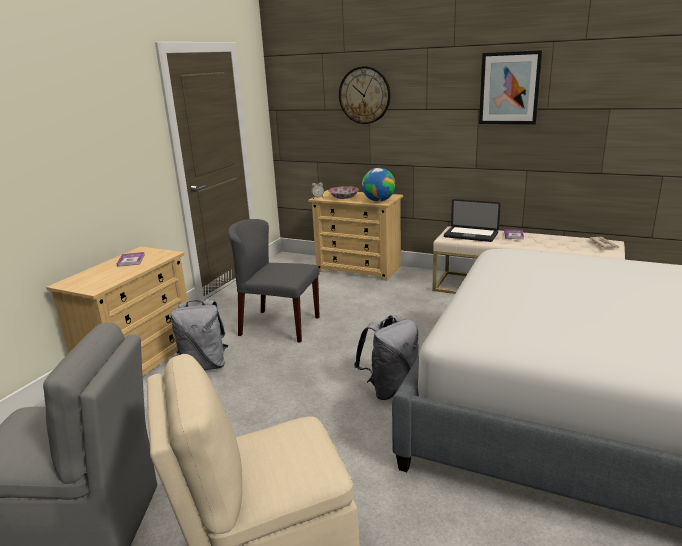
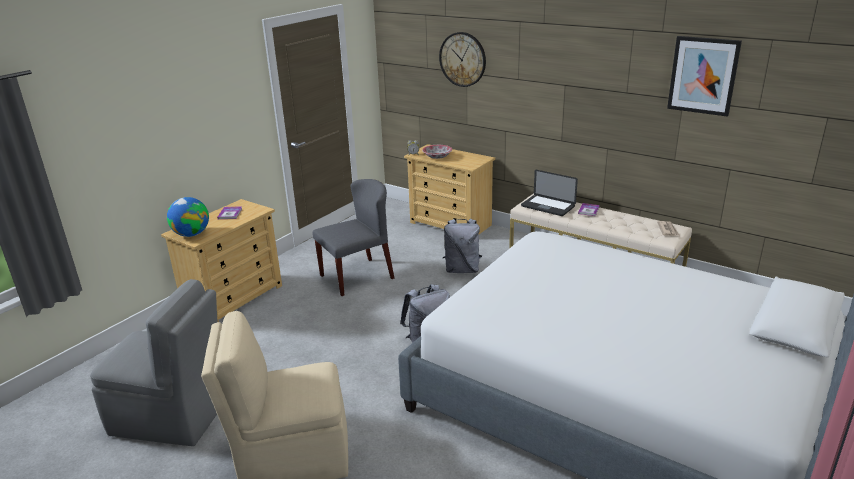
camera: 10 degrees right, 5 degrees up
grey backpack [171,299,228,370] -> grey backpack moved to [443,219,482,273]
grey chair [228,219,320,343] -> grey chair turned 120 degrees clockwise [313,179,395,296]
globe [362,168,396,202] -> globe moved to [167,197,209,237]
picture [479,50,542,124] -> picture moved to [667,36,742,117]

